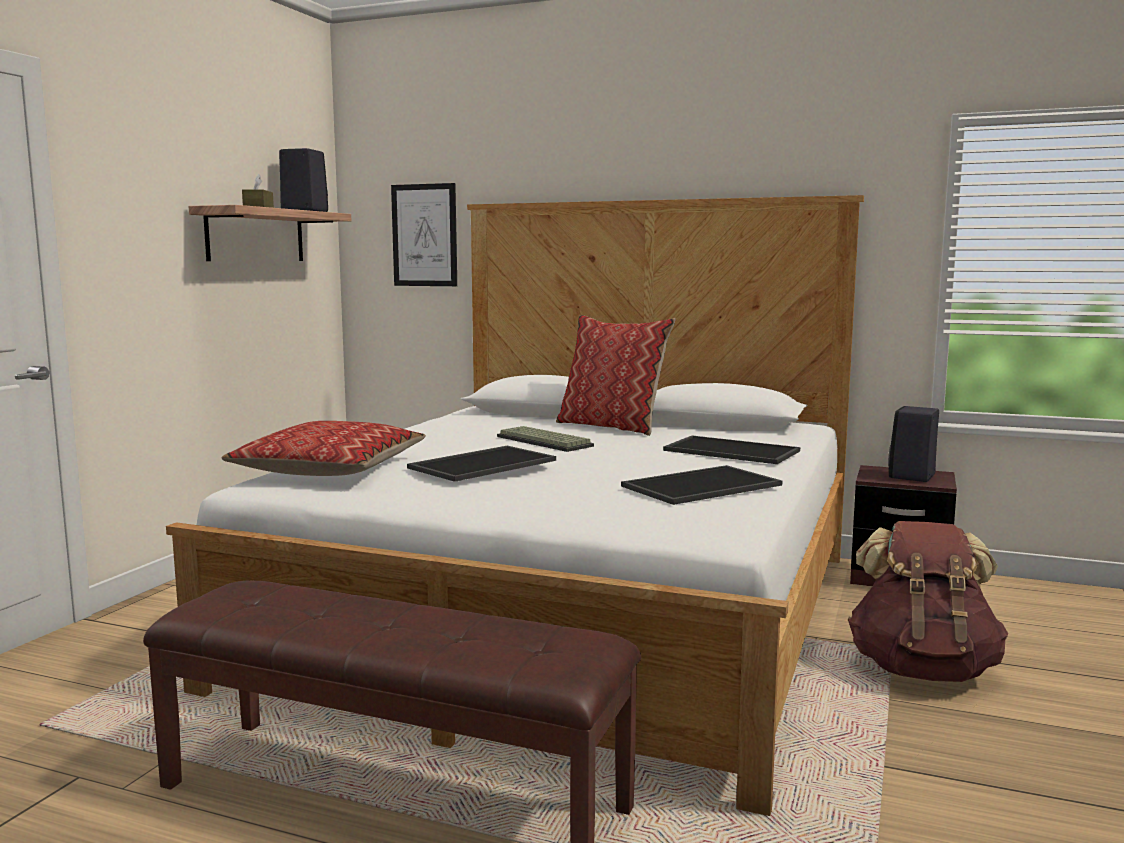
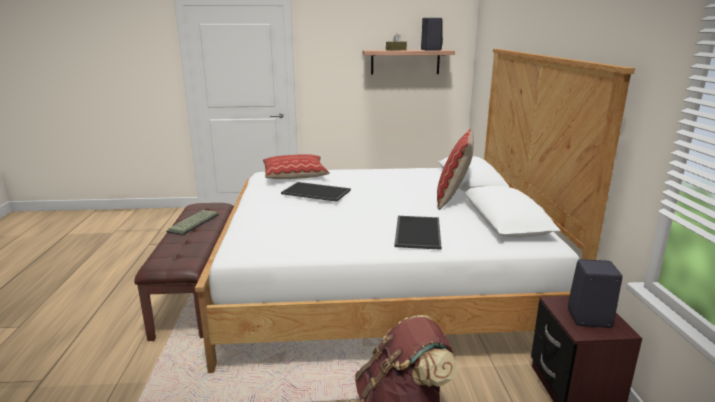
camera: 65 degrees right, 10 degrees up
picture [391,183,457,286] -> none
keyboard [497,426,594,452] -> keyboard moved to [166,210,219,235]
tray [621,465,782,505] -> none

